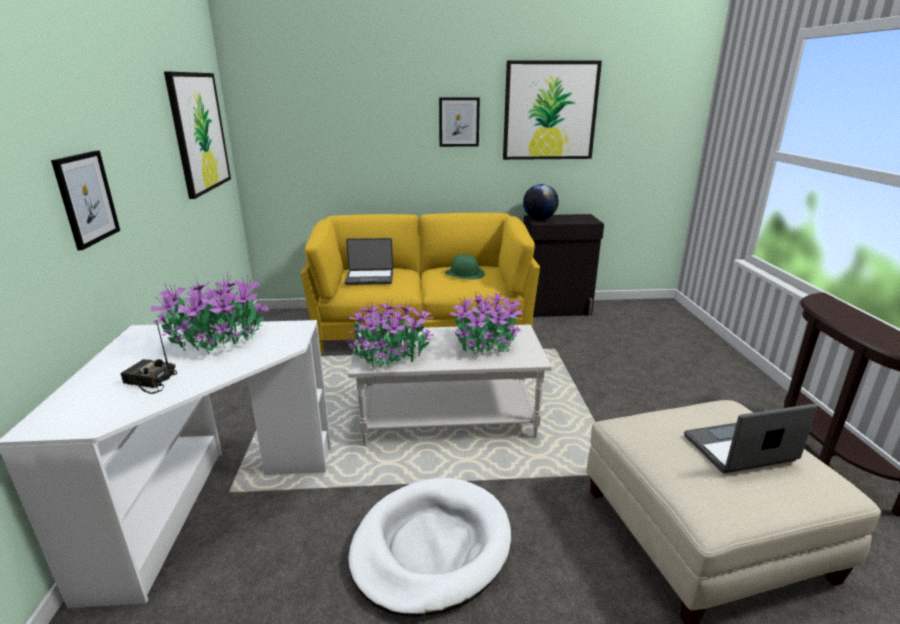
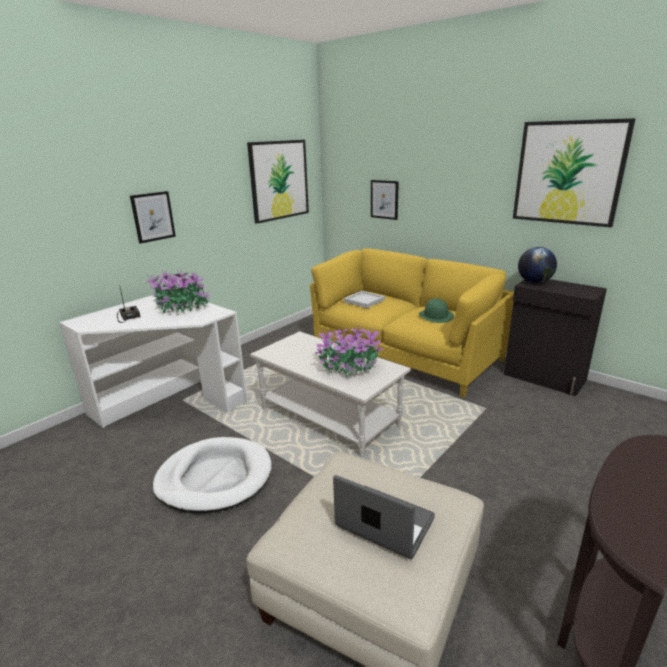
camera: 45 degrees right, 0 degrees up
laptop [345,238,393,285] -> white tray [344,291,385,308]
potted plant [346,298,434,368] -> none
picture [439,97,480,147] -> picture moved to [371,180,399,220]

